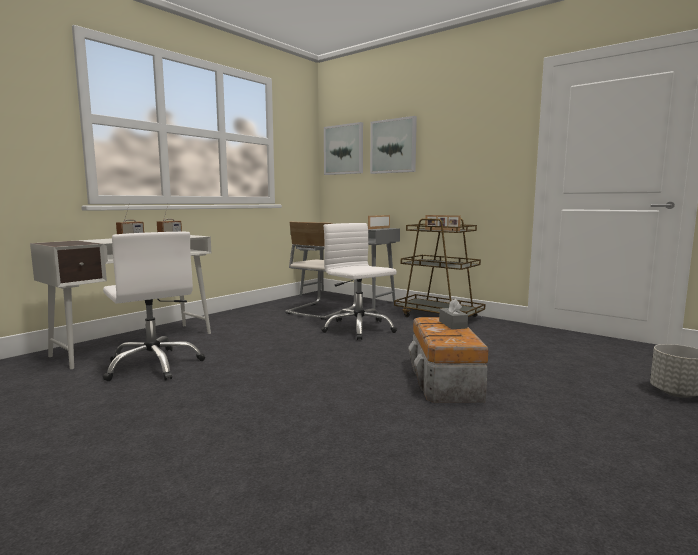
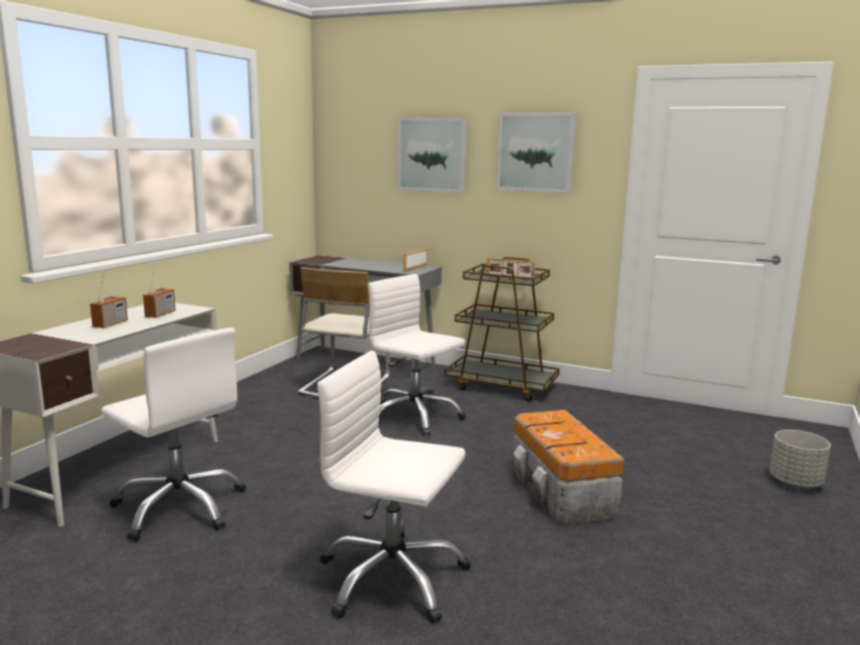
camera: 15 degrees left, 5 degrees up
picture [324,122,363,175] -> picture moved to [496,113,576,193]
grey tissue box [439,299,468,329] -> none
none -> white office chair [317,351,471,623]

